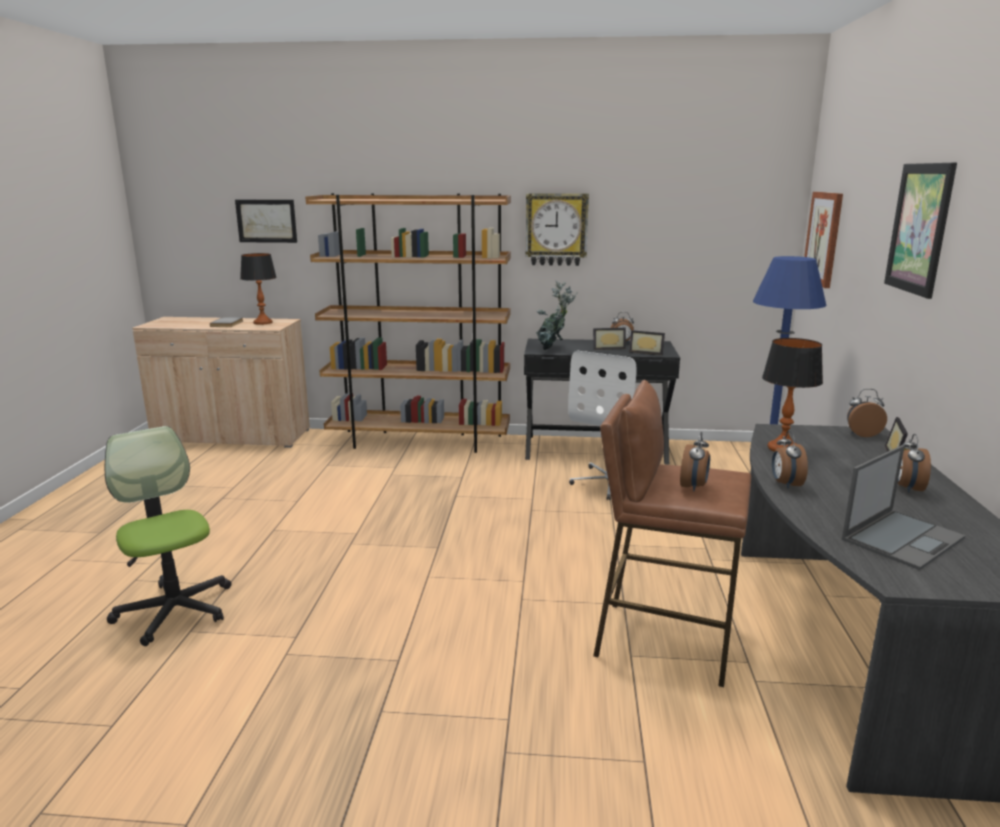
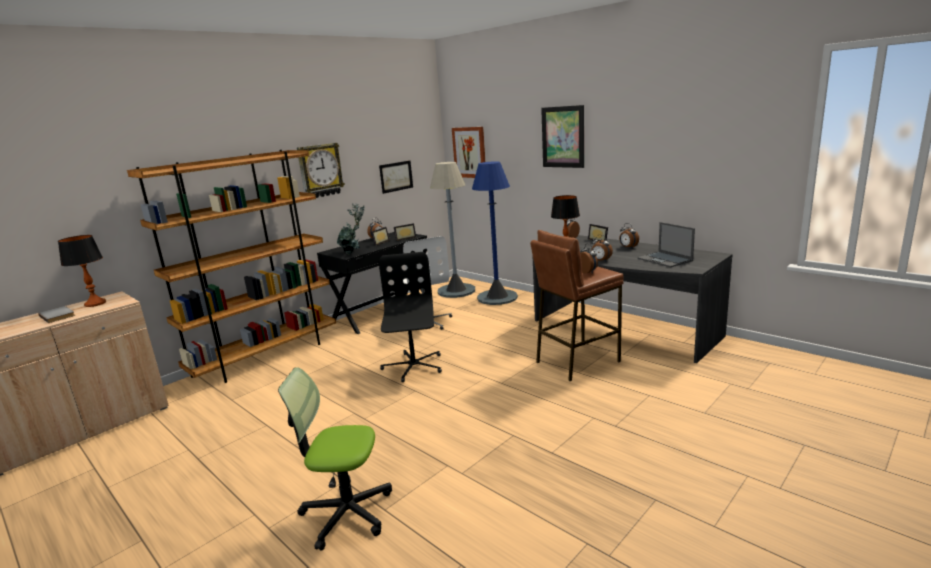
camera: 50 degrees left, 0 degrees up
picture [235,200,297,243] -> picture moved to [379,160,413,194]
laptop [842,445,966,570] -> laptop turned 150 degrees clockwise [637,222,695,267]
none -> black office chair [379,252,442,382]
none -> grey floor lamp [430,162,475,298]

